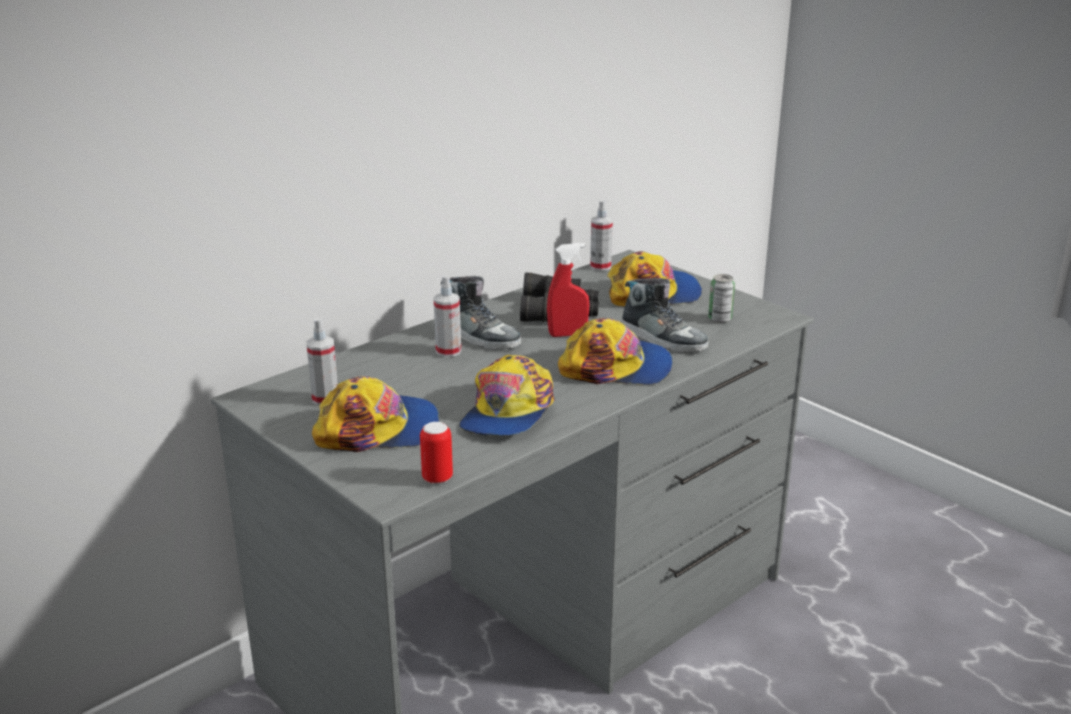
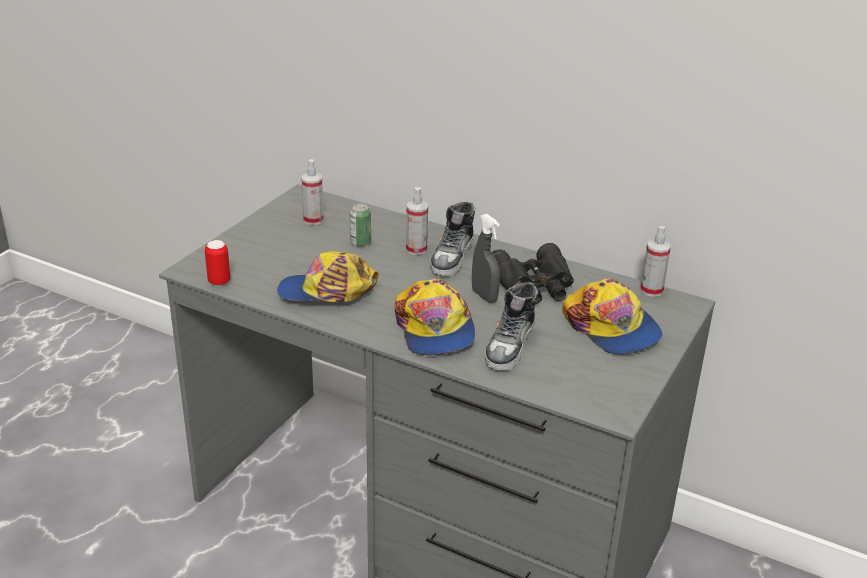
camera: 70 degrees right, 5 degrees up
cap [312,376,439,452] -> none
red spray bottle [547,243,589,337] -> grey spray bottle [472,214,500,303]
can [708,274,735,323] -> can moved to [349,203,371,247]

